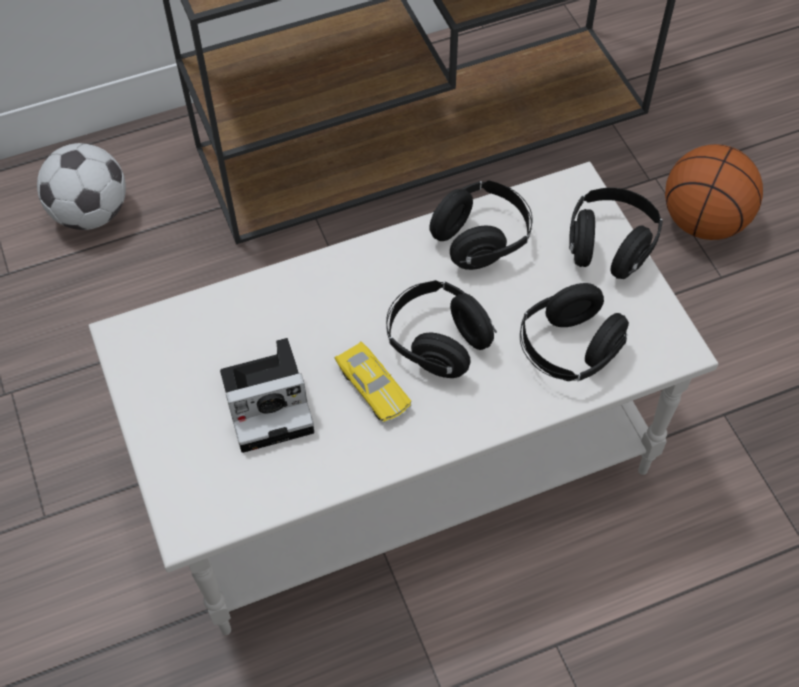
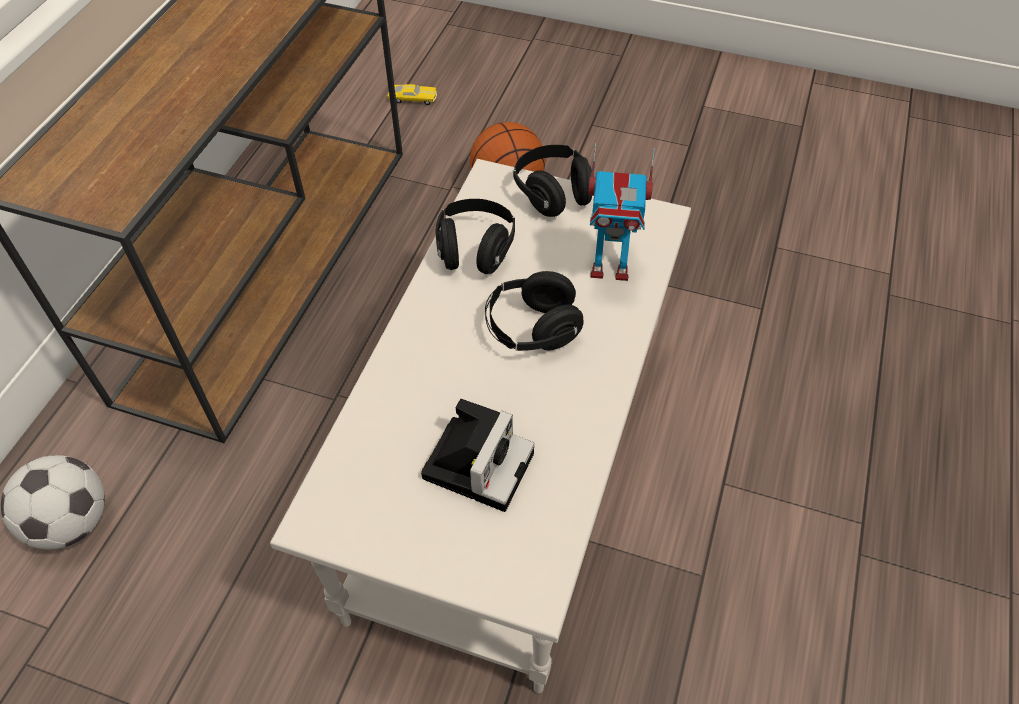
camera: 50 degrees left, 5 degrees down
yellow toy car [335,342,411,423] -> yellow toy car moved to [387,84,437,105]
black headphones [520,283,629,381] -> toy robot [588,143,655,281]

